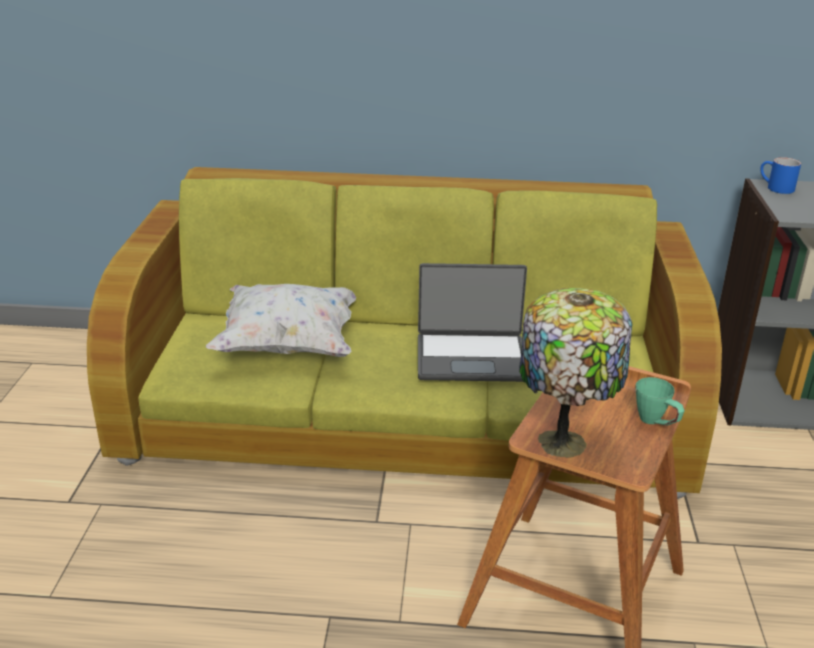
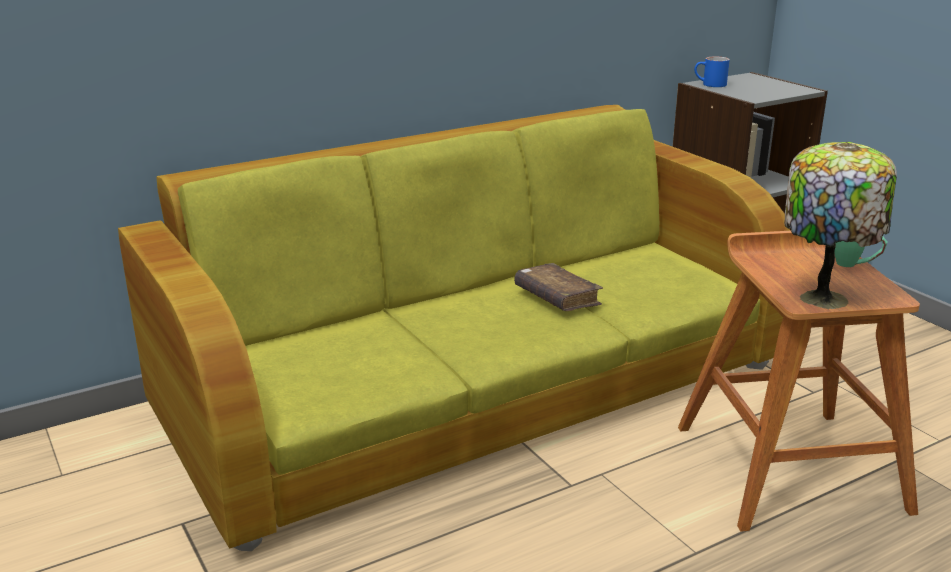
camera: 35 degrees left, 5 degrees down
white pillow [206,284,356,357] -> none
laptop [418,263,527,382] -> brown book [514,263,603,311]

